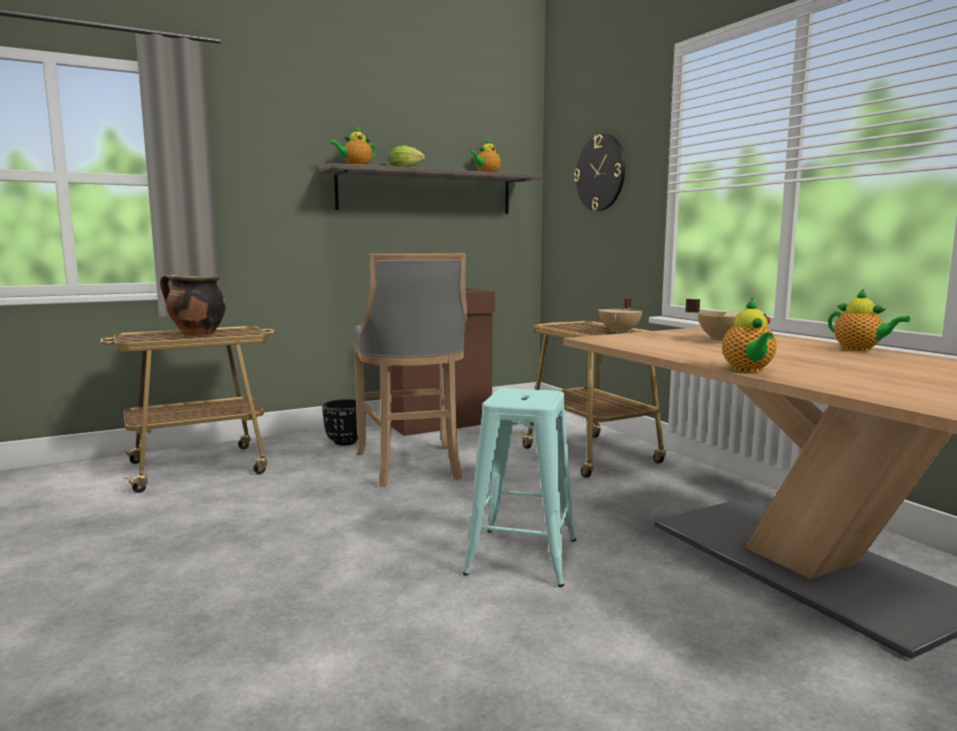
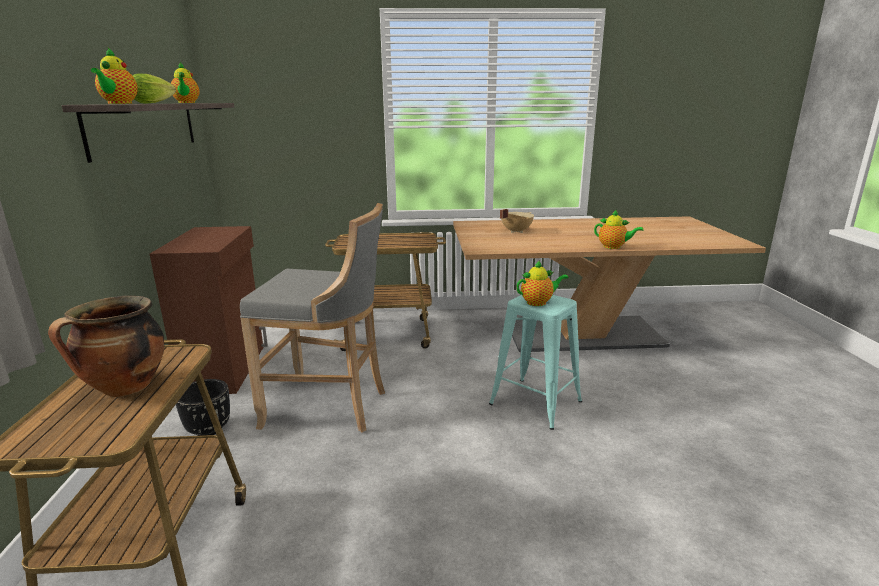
camera: 65 degrees left, 10 degrees up
wall clock [574,134,625,211] -> none
beige cooking pot [598,297,642,333] -> none
teapot [828,289,910,351] -> teapot moved to [516,261,569,306]

